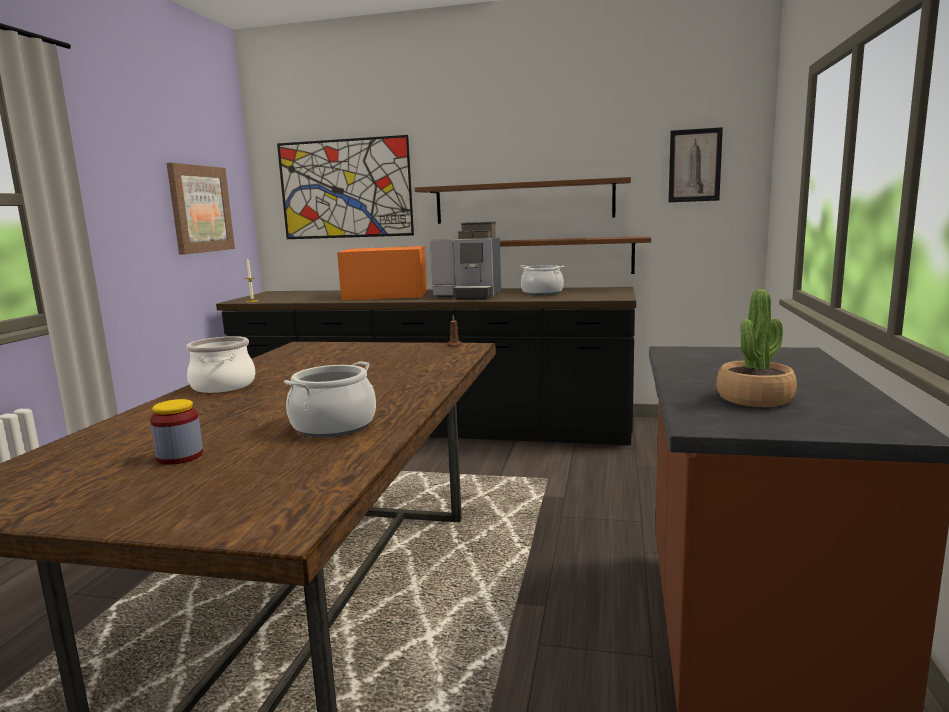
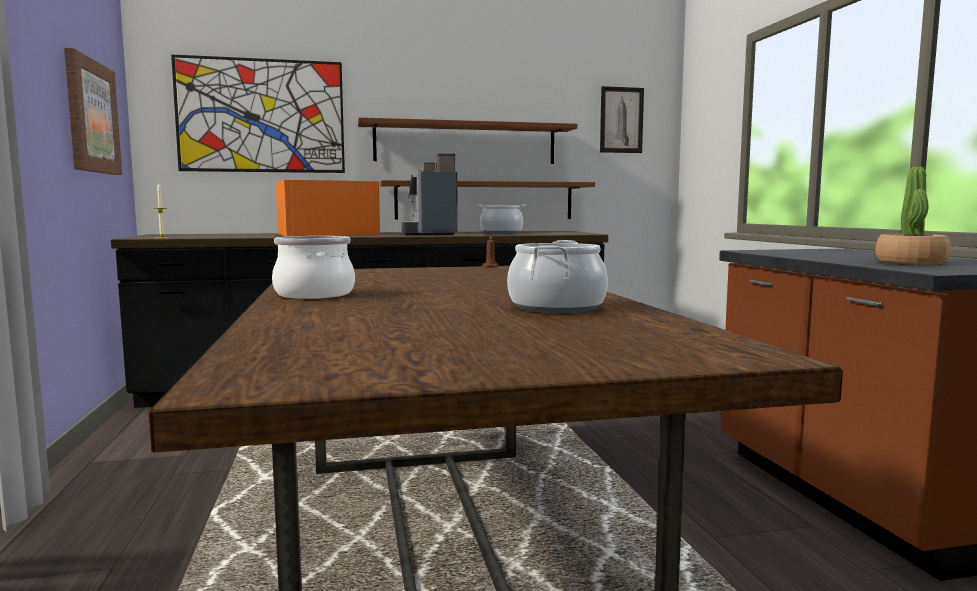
camera: 25 degrees left, 5 degrees down
jar [150,399,203,465] -> none
coffee machine [430,221,501,300] -> coffee machine turned 90 degrees clockwise [402,153,458,236]

